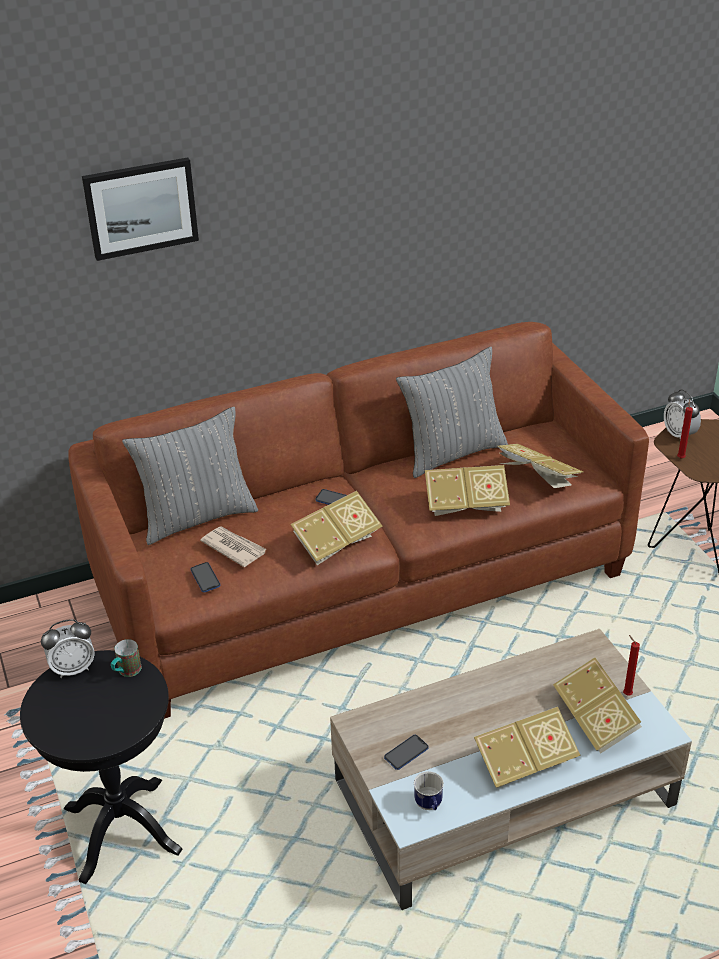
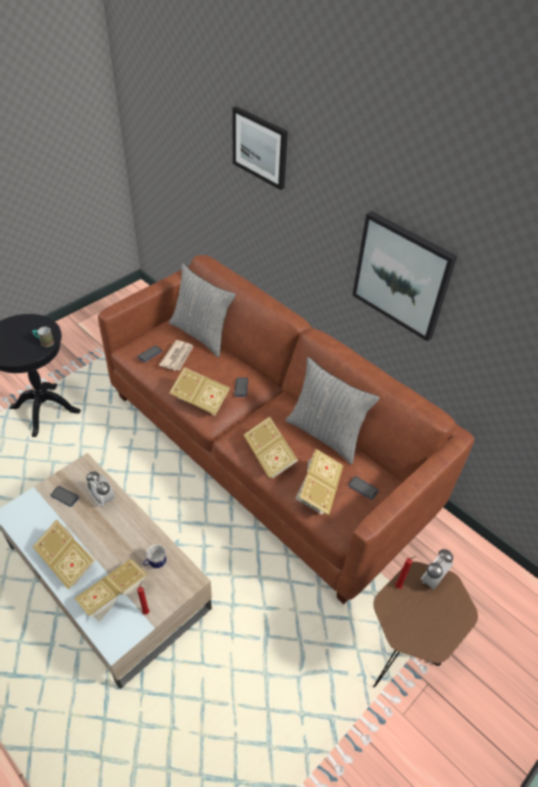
camera: 65 degrees right, 10 degrees up
alarm clock [41,619,94,678] -> alarm clock moved to [86,471,114,507]
mug [414,771,444,810] -> mug moved to [143,544,167,569]
none -> phone [348,476,379,500]
none -> picture [352,211,457,342]

